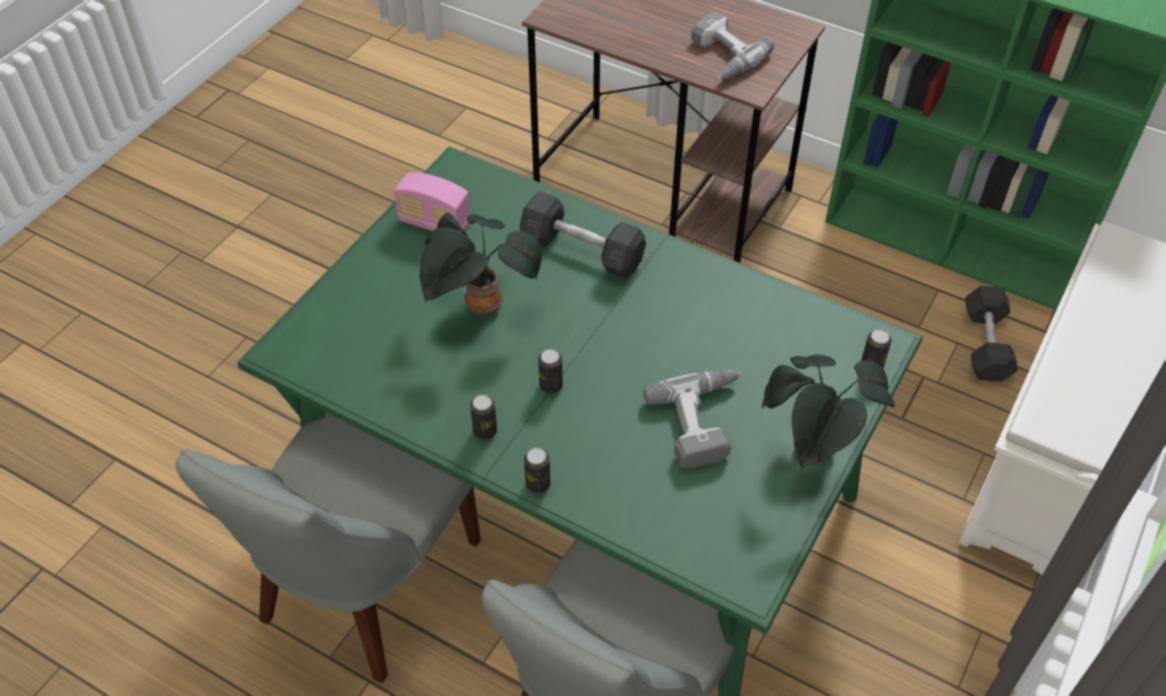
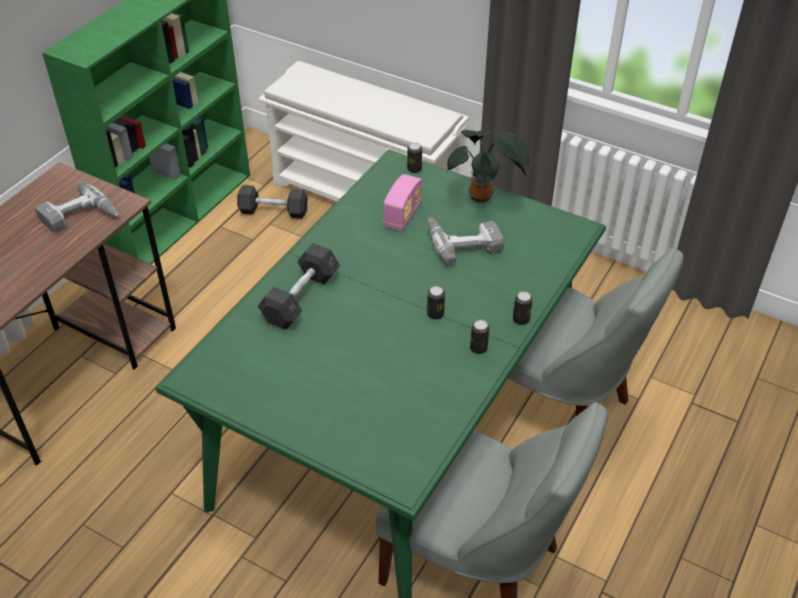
camera: 90 degrees left, 5 degrees down
radio [394,172,471,231] -> radio moved to [384,174,422,232]
potted plant [420,213,542,317] -> none

